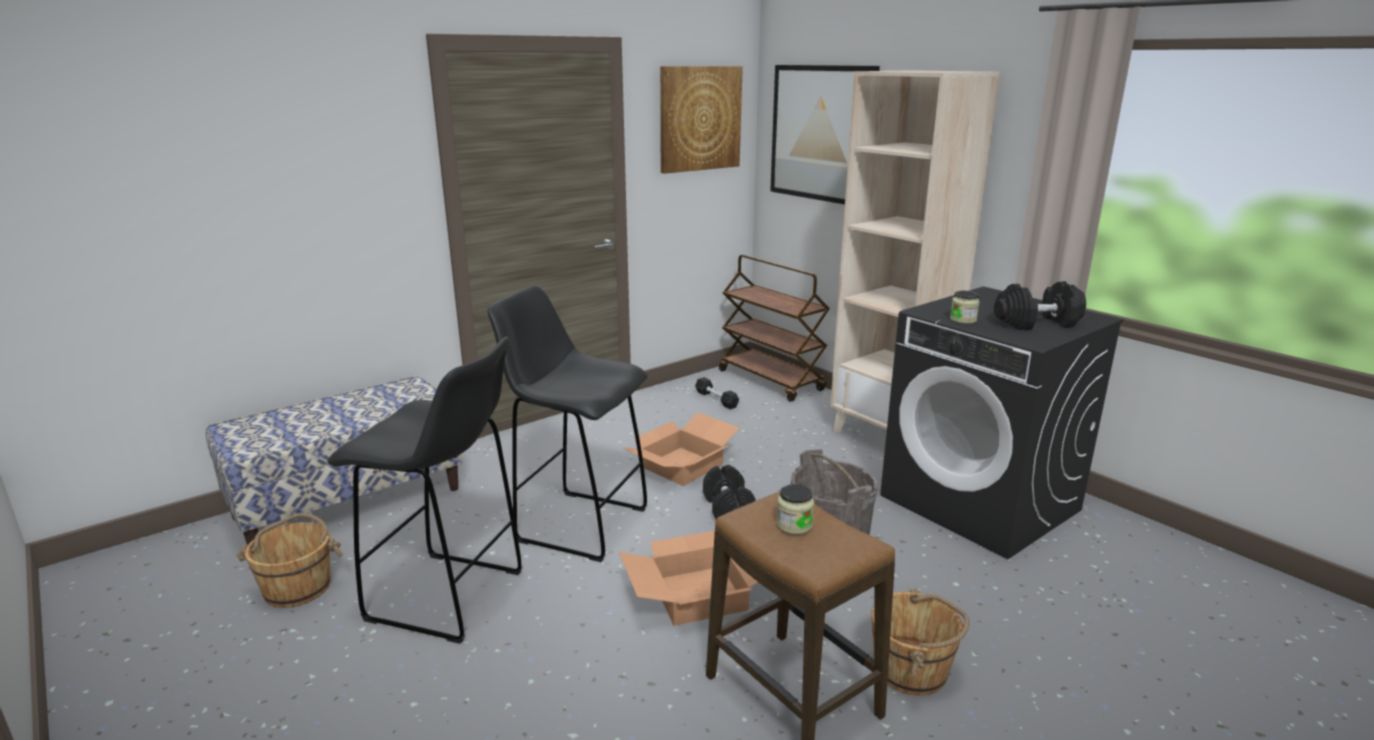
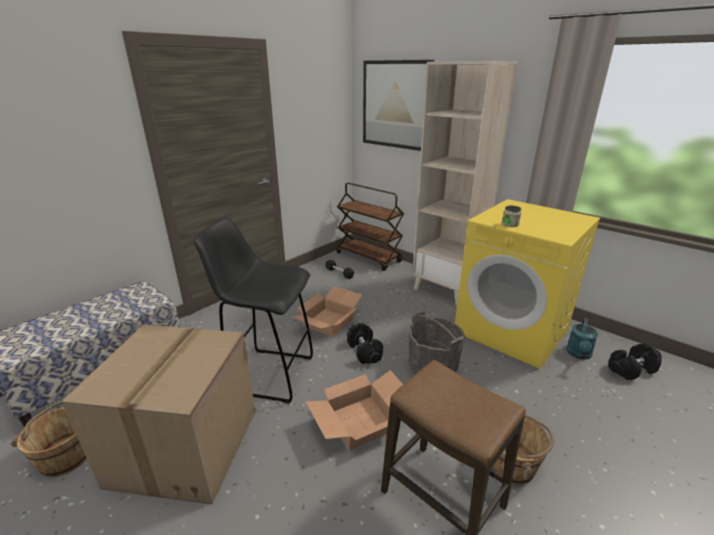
camera: 10 degrees left, 5 degrees up
black stool [327,337,523,644] -> cardboard box [62,324,256,504]
picture [660,66,743,174] -> none
jar [777,484,814,534] -> none
black washing machine [880,286,1124,559] -> yellow washing machine [455,199,600,369]
black dumbbell [994,281,1086,330] -> black dumbbell moved to [608,343,662,380]
none -> turquoise watering can [566,318,598,360]

